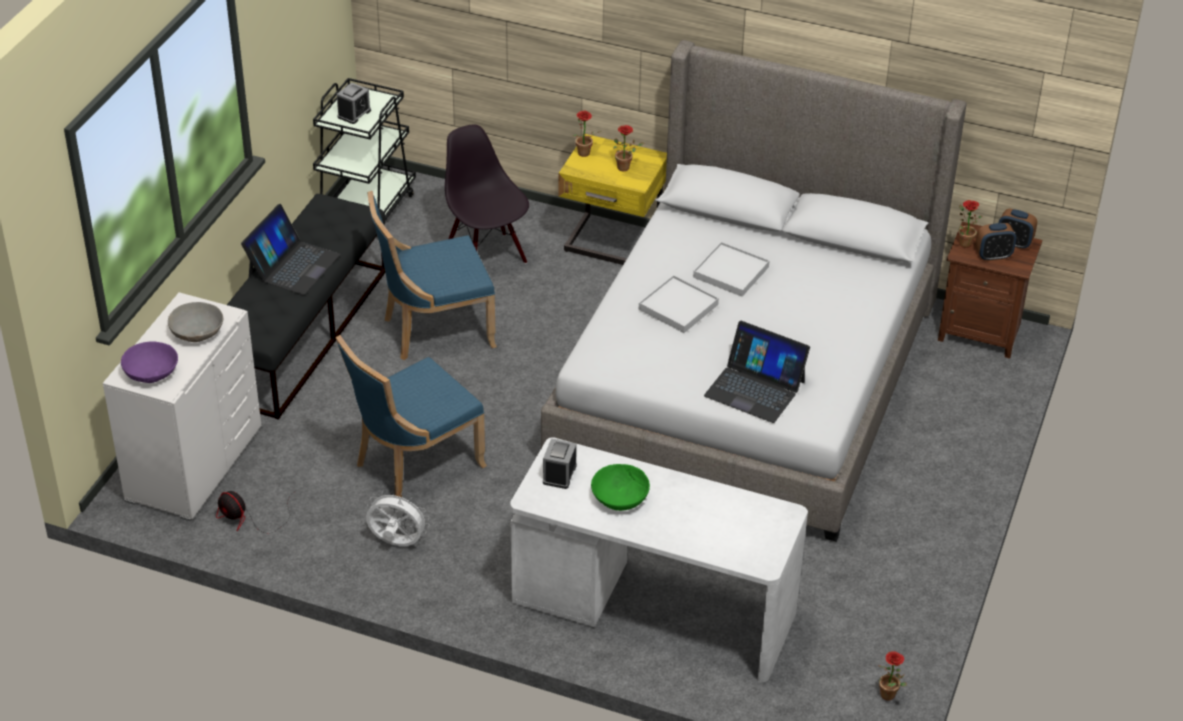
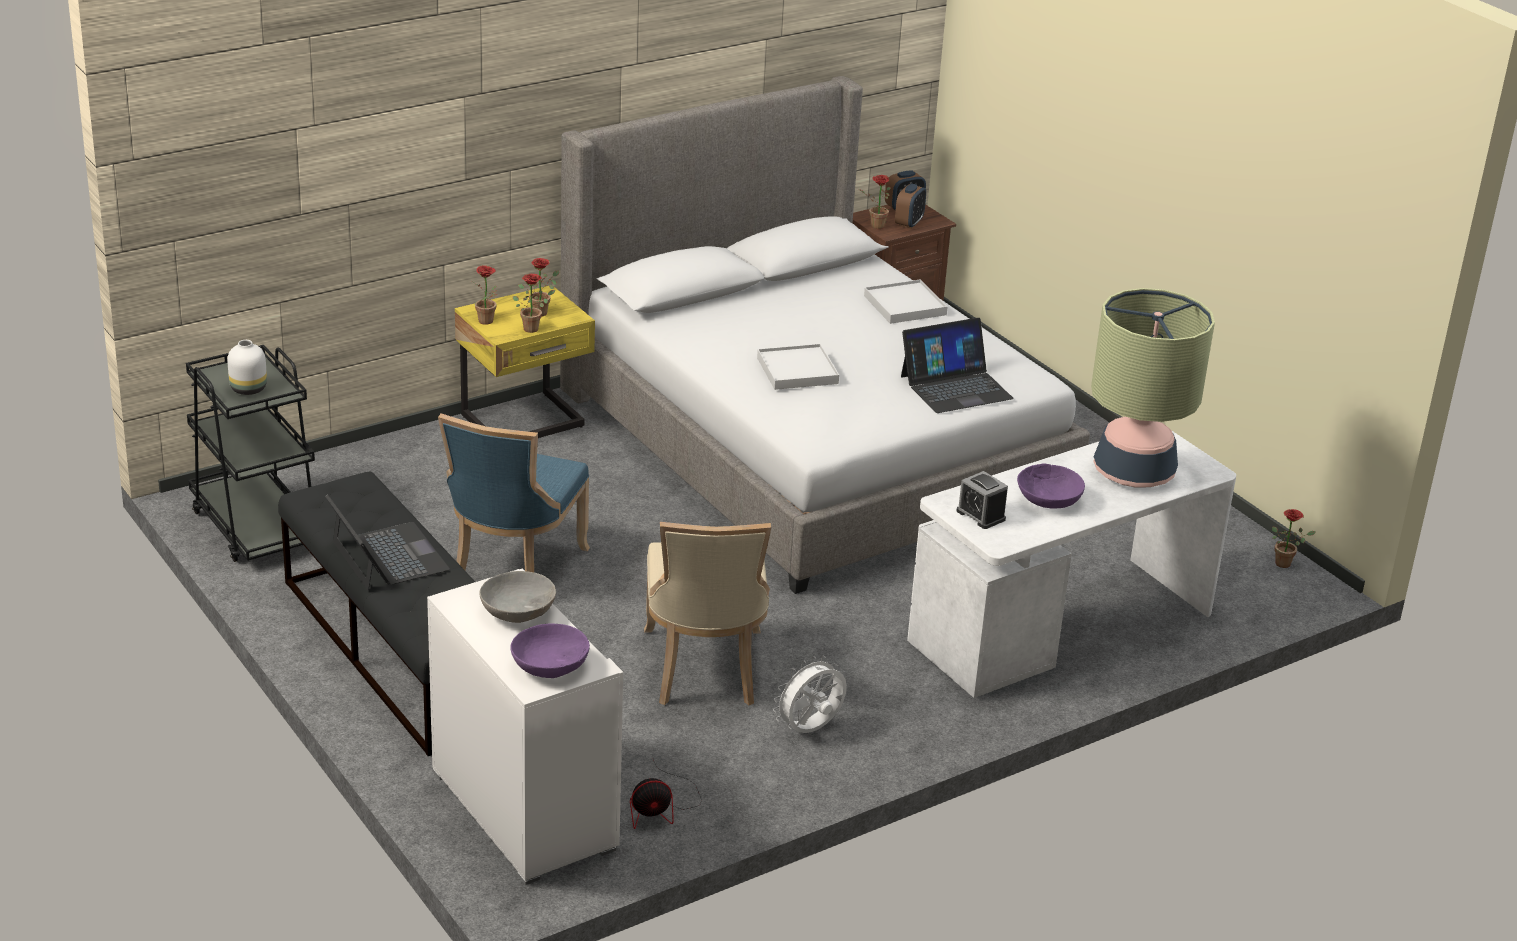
camera: 55 degrees left, 10 degrees down
blue chair [336,335,487,497] -> beige chair [644,522,771,705]
alarm clock [337,83,371,124] -> white vase [227,340,267,395]
black chair [445,125,529,264] -> none
green bowl [591,464,650,511] -> purple bowl [1017,463,1085,508]
white tray [693,242,770,297] -> white tray moved to [864,279,948,324]
none -> potted plant [513,274,555,333]
none -> table lamp [1091,288,1215,487]

